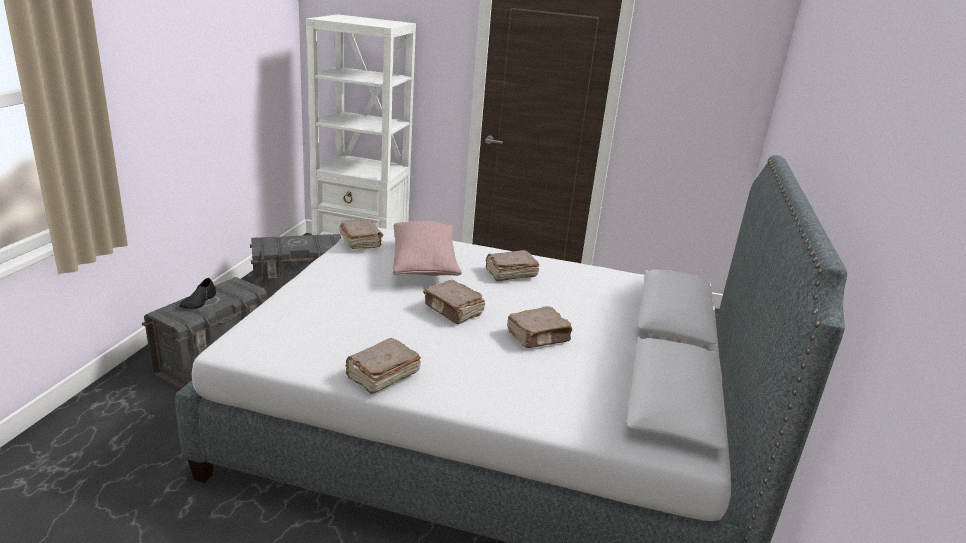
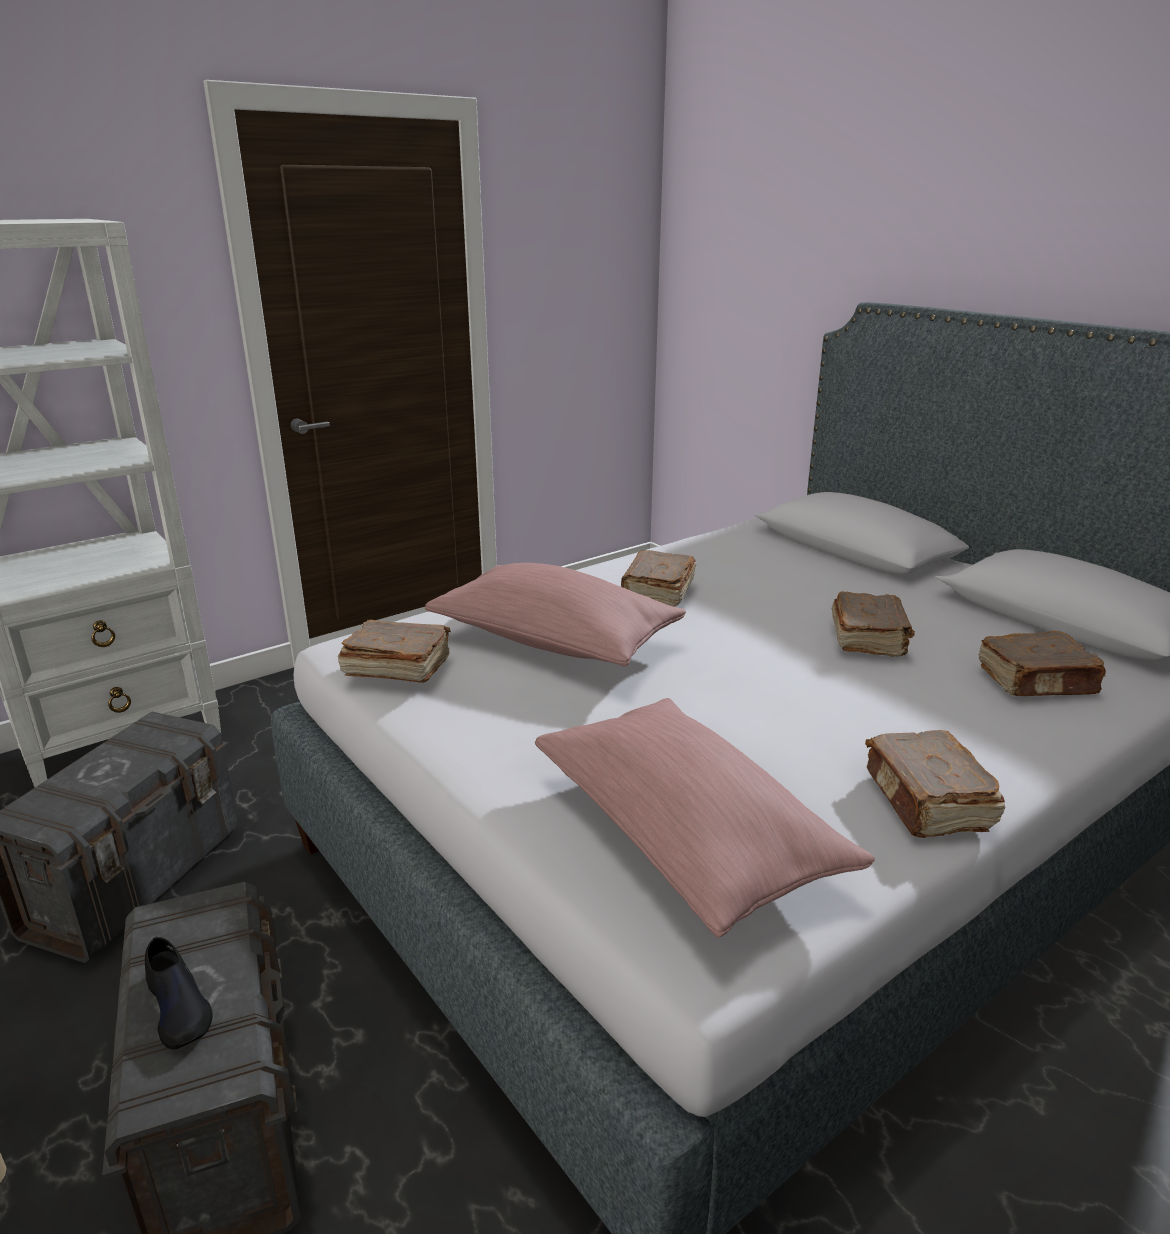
camera: 50 degrees left, 0 degrees up
brown book [423,280,485,324] -> brown book moved to [978,631,1106,696]
none -> pink pillow [535,698,875,938]

